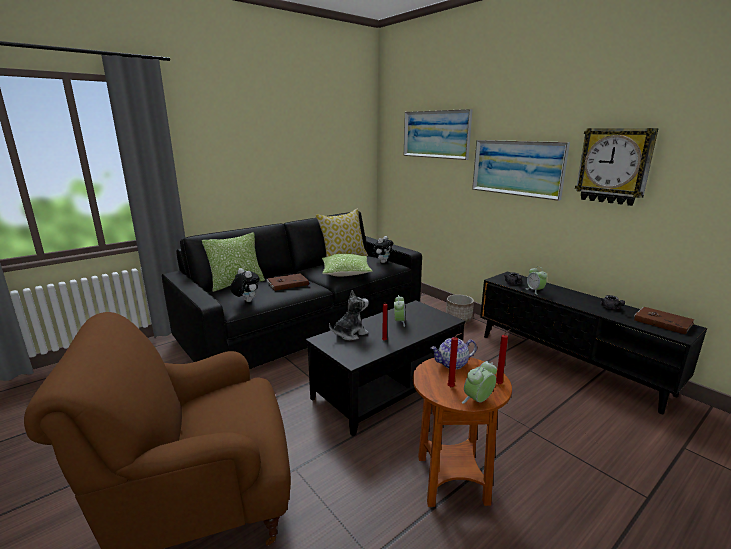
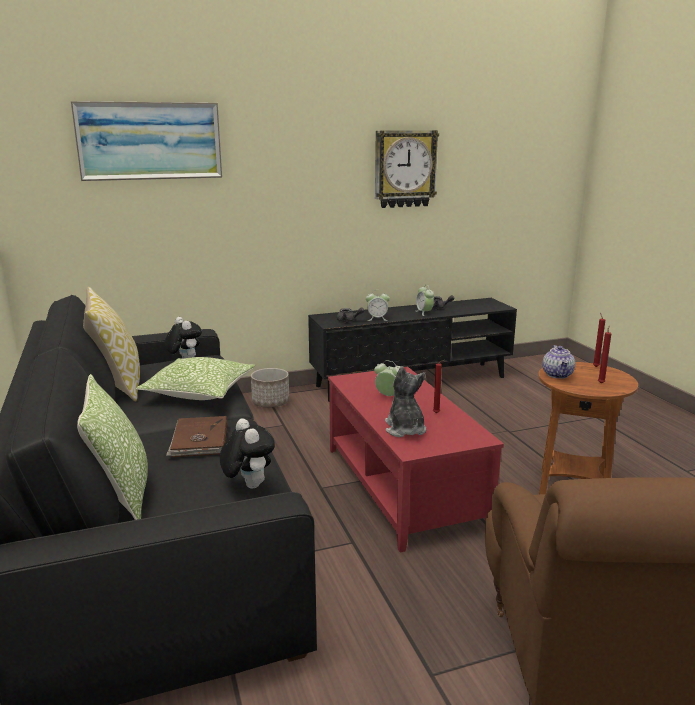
camera: 70 degrees left, 0 degrees up
plush toy [230,268,260,302] -> plush toy turned 90 degrees clockwise [220,418,275,488]
black coffee table [305,300,465,436] -> red coffee table [328,367,504,553]
alarm clock [462,361,497,404] -> alarm clock moved to [416,285,434,316]
picture [472,140,570,201] -> none
brown book [634,307,694,335] -> none

